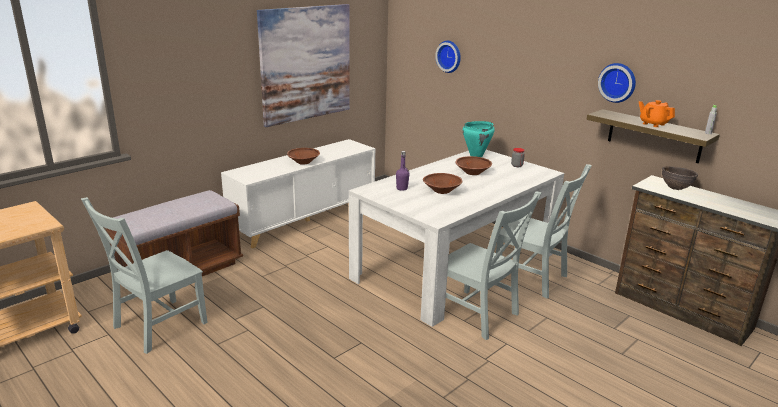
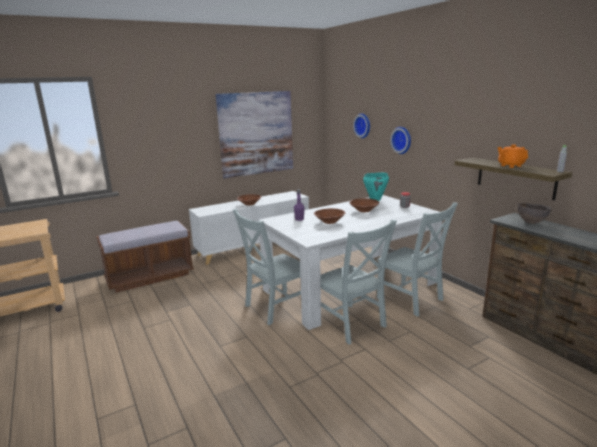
camera: 15 degrees right, 5 degrees down
grey chair [81,197,208,354] -> grey chair moved to [232,209,301,325]
wall clock [598,63,636,103] -> wall clock moved to [390,127,411,154]

